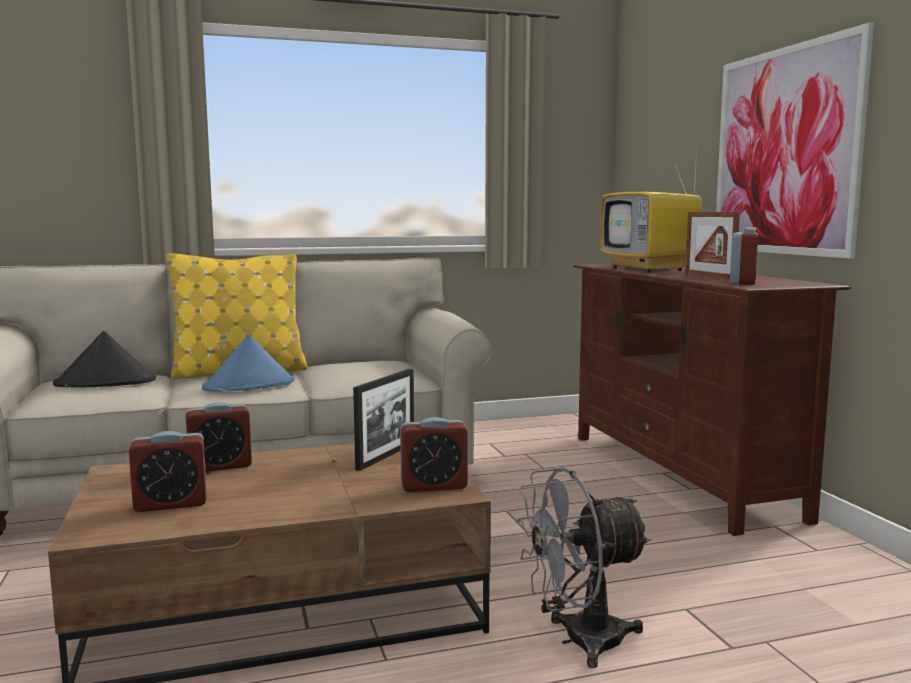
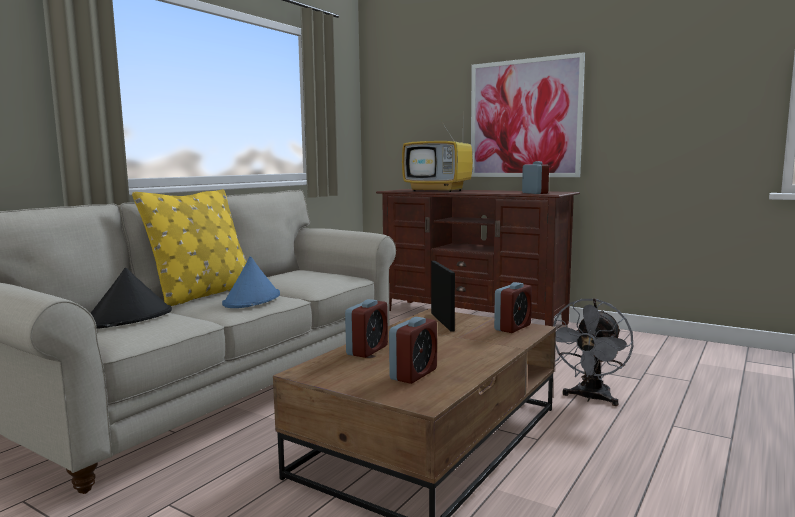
camera: 40 degrees left, 0 degrees up
picture frame [685,212,740,279] -> none

